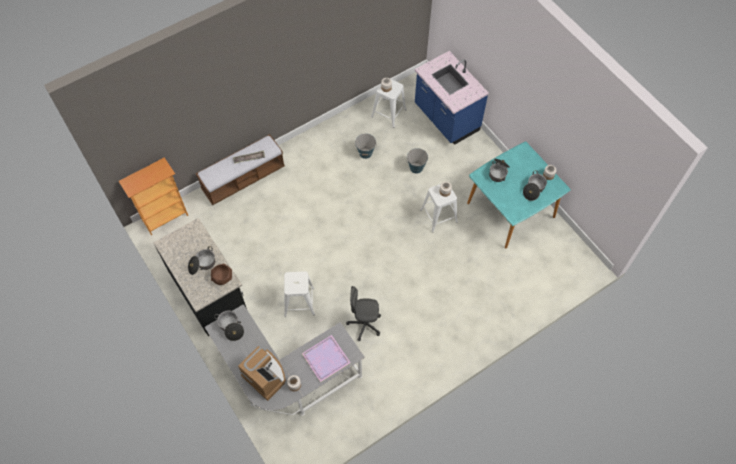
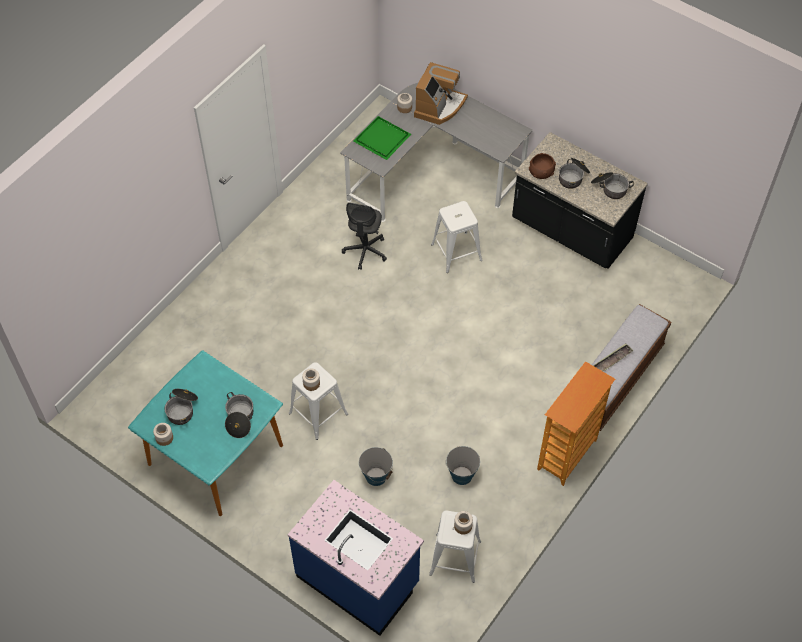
camera: 160 degrees right, 5 degrees down
bookcase [119,157,188,236] -> bookcase moved to [537,361,615,486]
cooking pot [214,310,244,341] -> cooking pot moved to [591,172,634,199]
coffee machine [238,346,286,401] -> coffee machine turned 90 degrees counterclockwise [414,62,468,125]
purple tray [302,335,351,382] -> green tray [353,116,411,160]
grey office chair [346,286,381,341] -> grey office chair turned 120 degrees clockwise [342,203,387,270]

